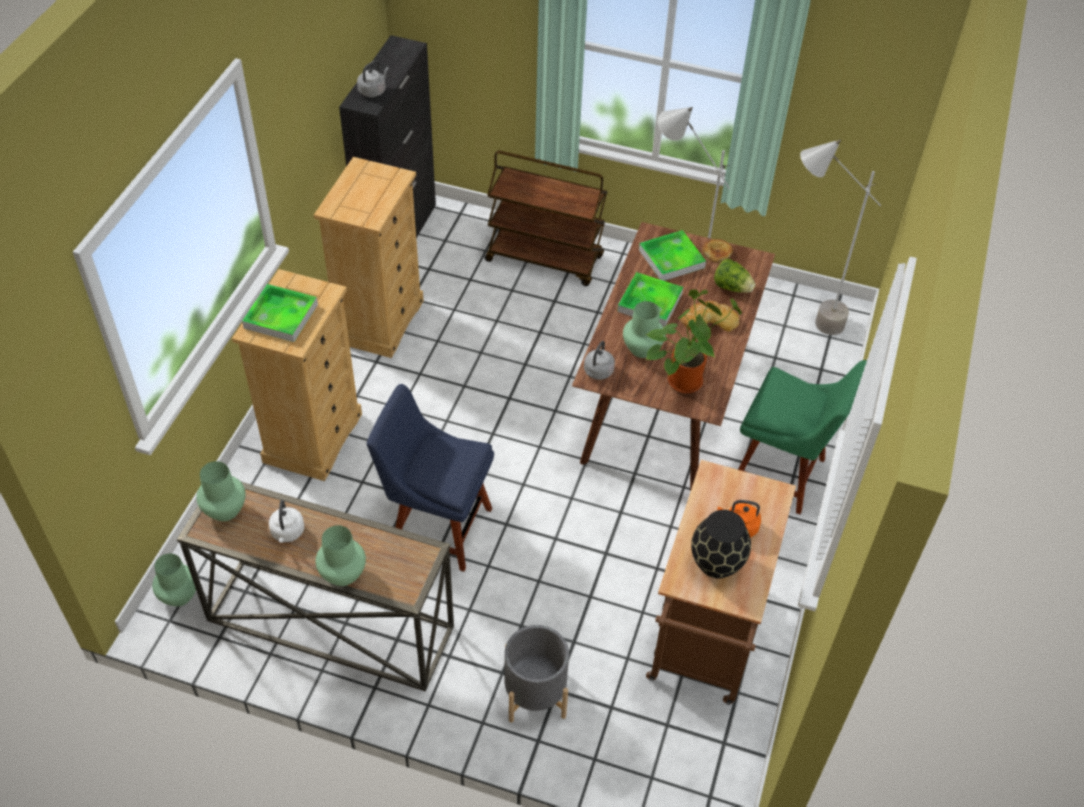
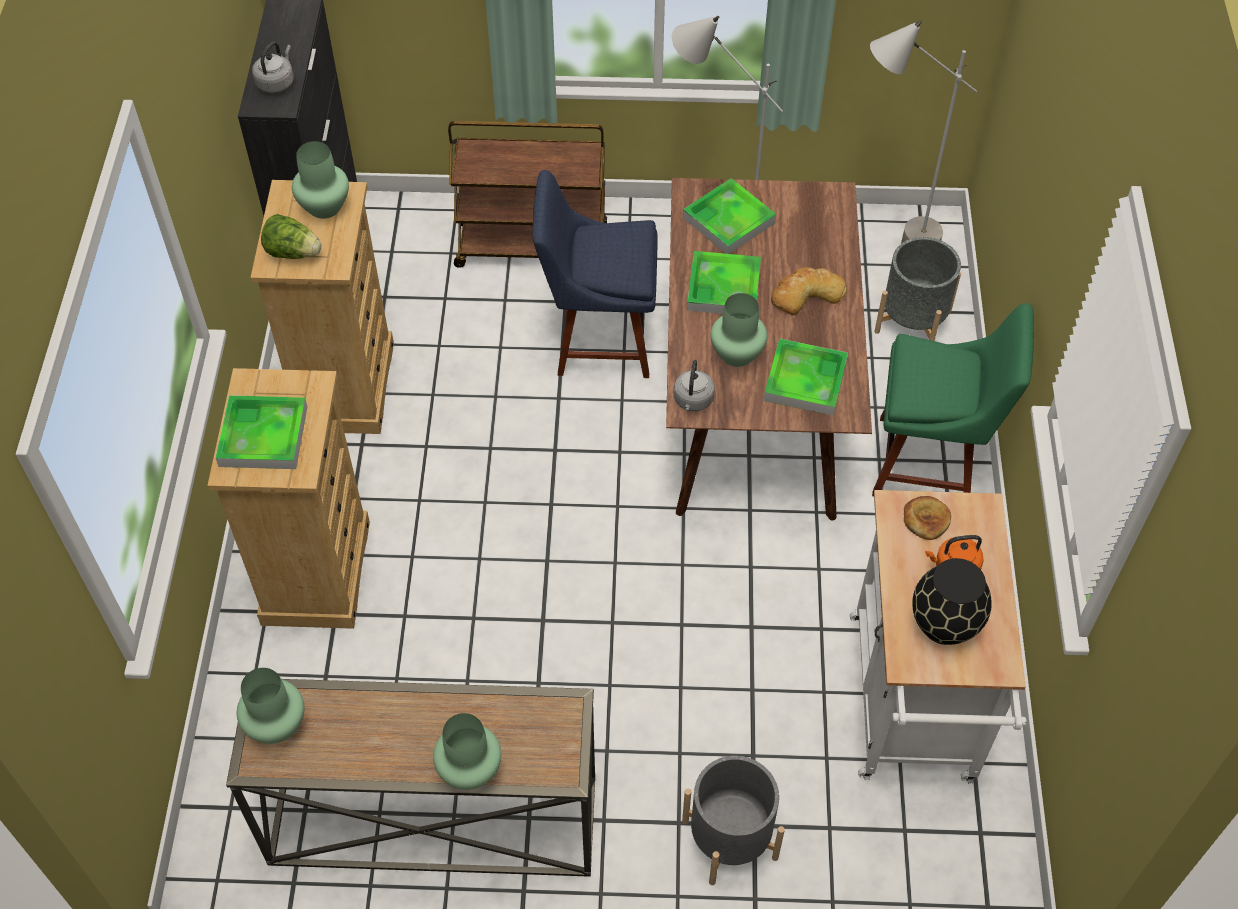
camera: 15 degrees left, 5 degrees up
green vase [152,553,196,607] -> green vase moved to [292,141,349,219]
white kettle [269,500,304,543] -> none
blue chair [367,384,494,572] -> blue chair moved to [533,170,658,378]
potted plant [646,290,742,393] -> tray [764,339,848,416]
brown cart [646,460,796,705] -> white cart [850,490,1027,784]
bread [702,239,733,263] -> bread moved to [904,496,951,540]
lettuce [714,259,755,293] -> lettuce moved to [261,214,322,259]
none -> grey planter [874,237,961,341]

